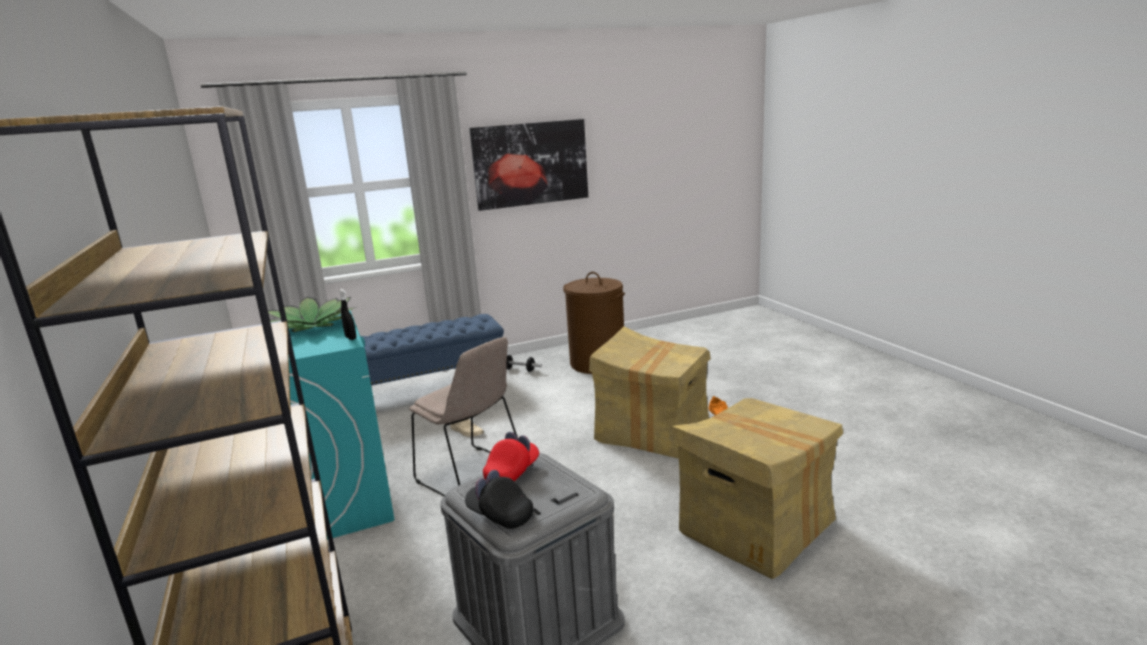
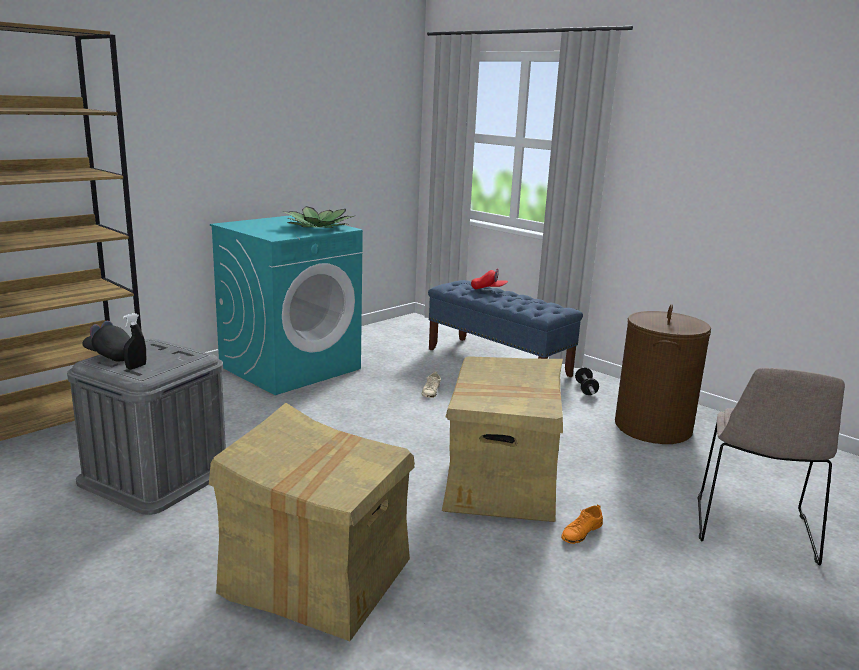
camera: 65 degrees right, 0 degrees up
black spray bottle [339,289,356,340] -> black spray bottle moved to [123,313,146,370]
beige chair [409,337,517,496] -> beige chair moved to [697,368,845,565]
black cap [465,470,533,529] -> black cap turned 75 degrees counterclockwise [82,321,130,362]
picture [469,119,588,211] -> none
red cap [483,432,539,481] -> red cap moved to [471,268,508,289]

